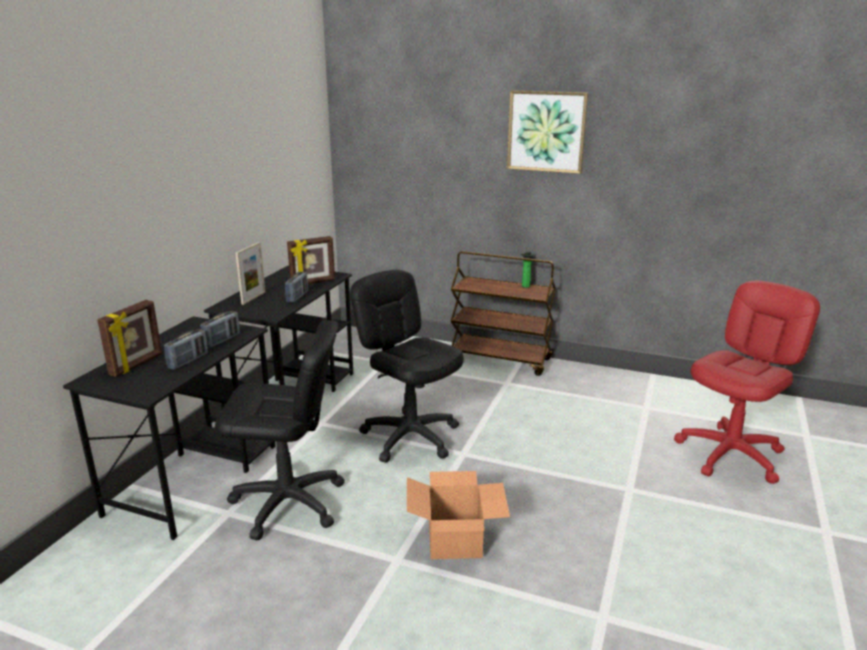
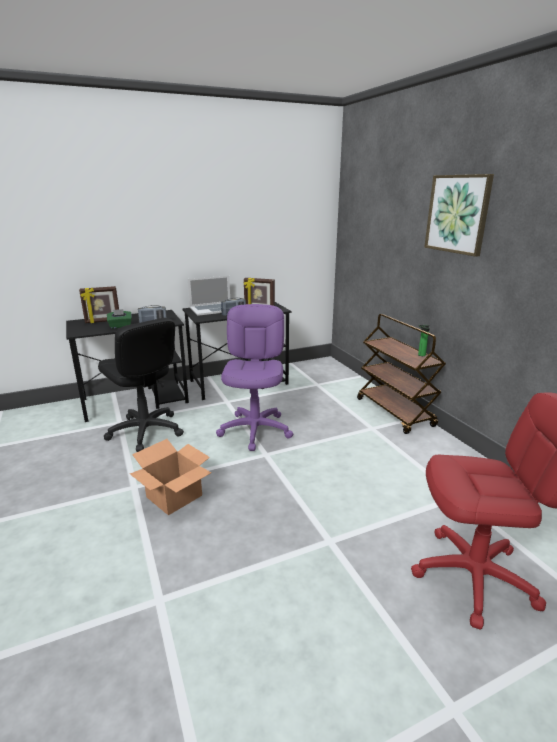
camera: 45 degrees right, 0 degrees up
radio [164,329,208,370] -> green tissue box [107,309,132,328]
picture frame [236,242,265,305] -> laptop [188,276,230,316]
black office chair [350,270,464,463] -> purple office chair [216,304,293,451]

